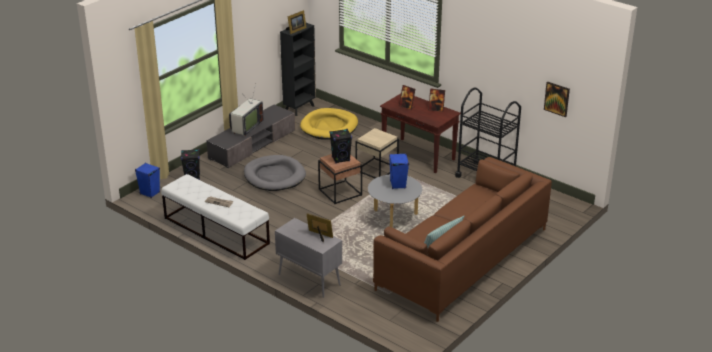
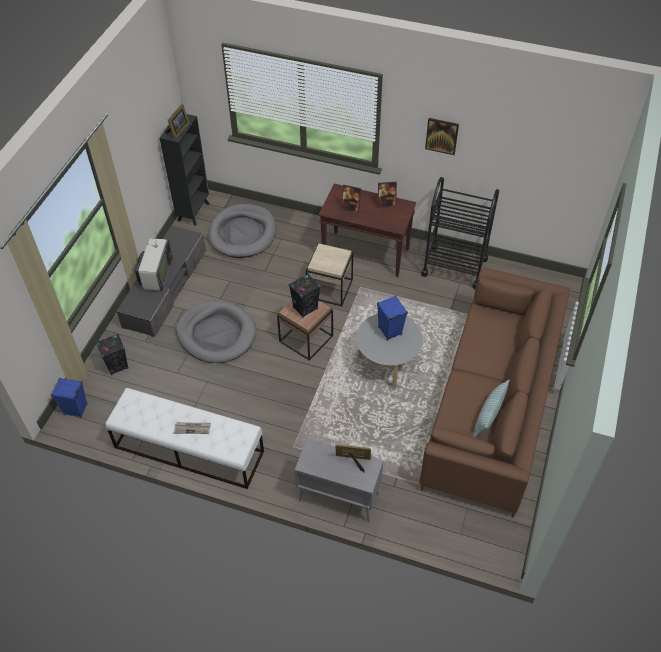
camera: 20 degrees left, 20 degrees up
yellow dog bed [300,108,358,139] -> grey dog bed [208,204,276,258]
picture [544,82,570,117] -> picture moved to [425,118,459,155]

